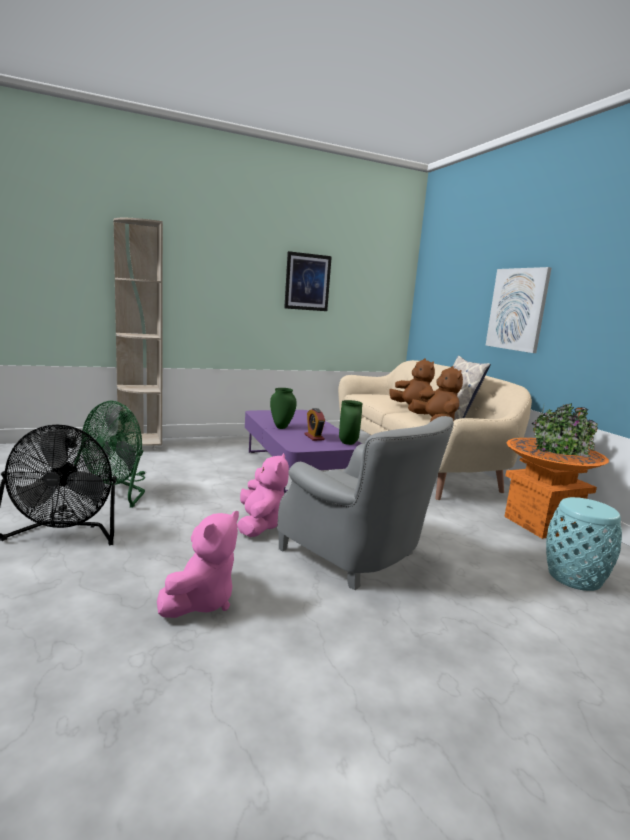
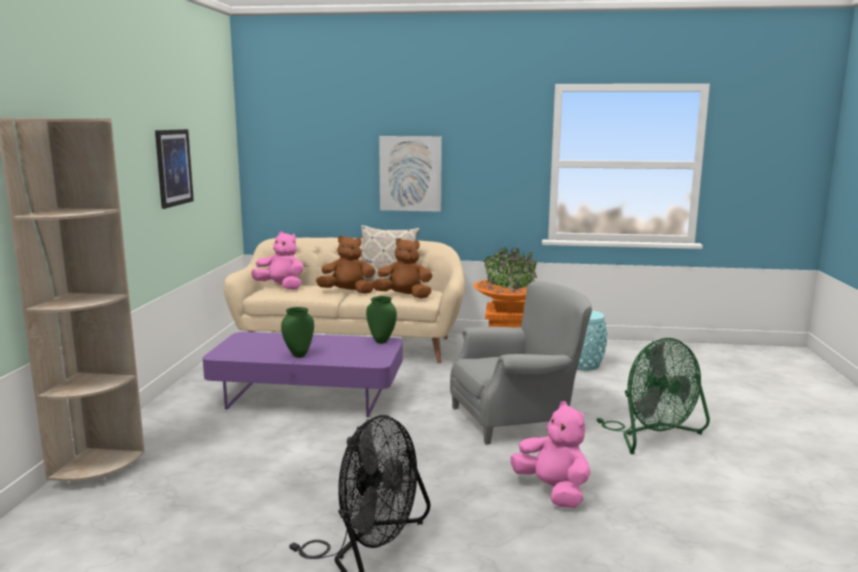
camera: 60 degrees left, 0 degrees up
green fan [74,401,146,508] -> green fan moved to [597,338,710,454]
pink plush toy [237,453,289,537] -> pink plush toy moved to [251,231,304,290]
alarm clock [304,408,325,441] -> none

